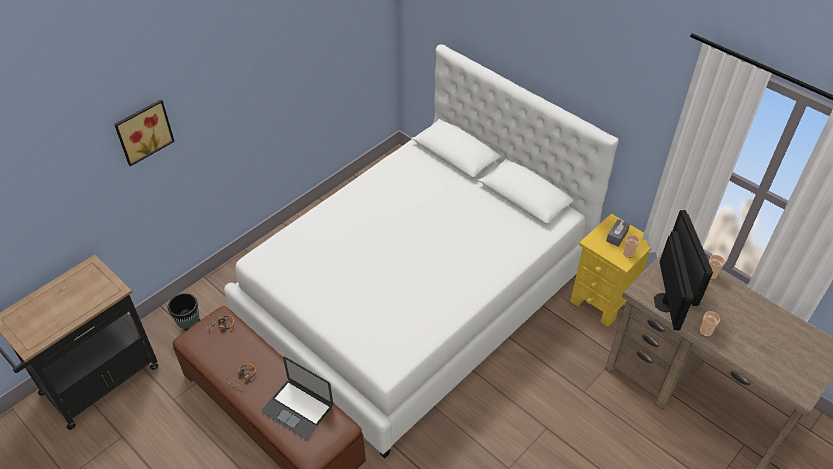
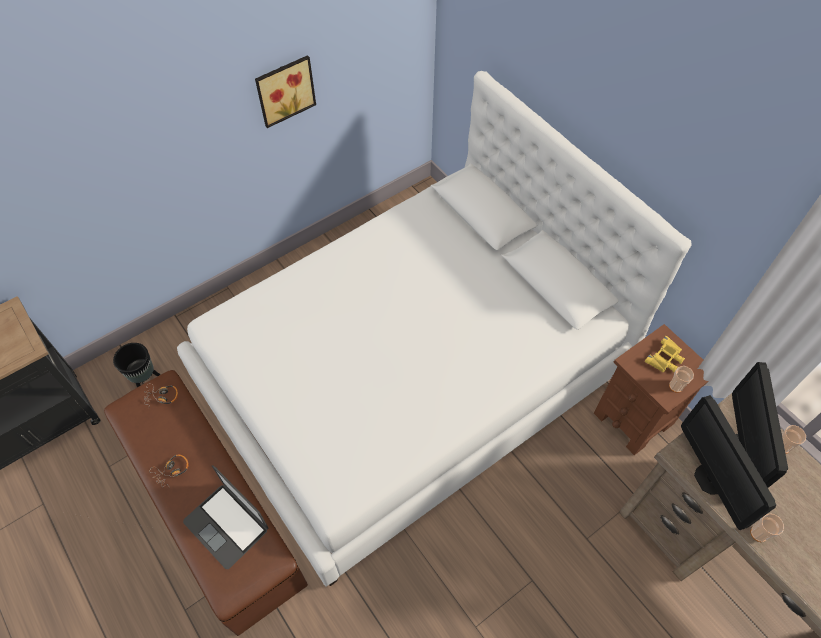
camera: 10 degrees right, 10 degrees up
picture [114,99,175,166] -> picture moved to [255,55,316,128]
yellow nightstand [570,214,652,327] -> brown nightstand [594,324,708,455]
grey tissue box [606,219,630,247] -> yellow binoculars [645,336,685,372]
monitor [654,231,693,330] -> monitor turned 150 degrees clockwise [681,395,776,530]

